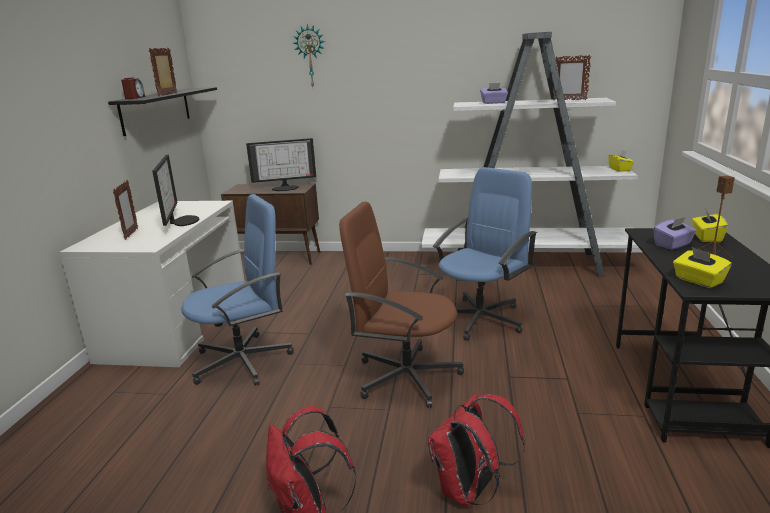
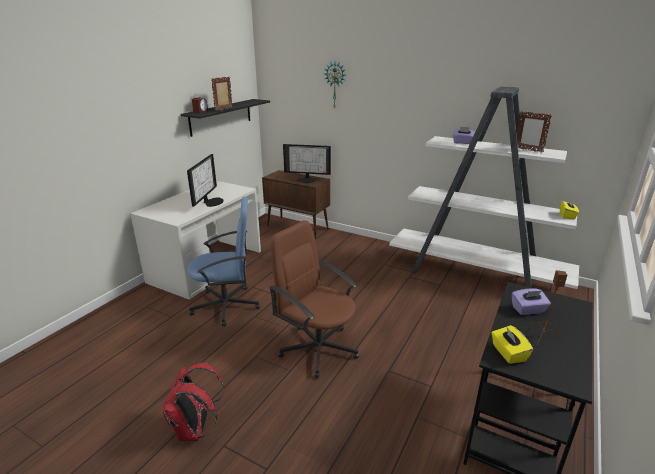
camera: 20 degrees right, 5 degrees up
picture frame [113,180,138,240] -> none
red backpack [428,394,525,507] -> none
blue office chair [433,167,537,341] -> none
yellow tissue box [692,208,728,242] -> none

